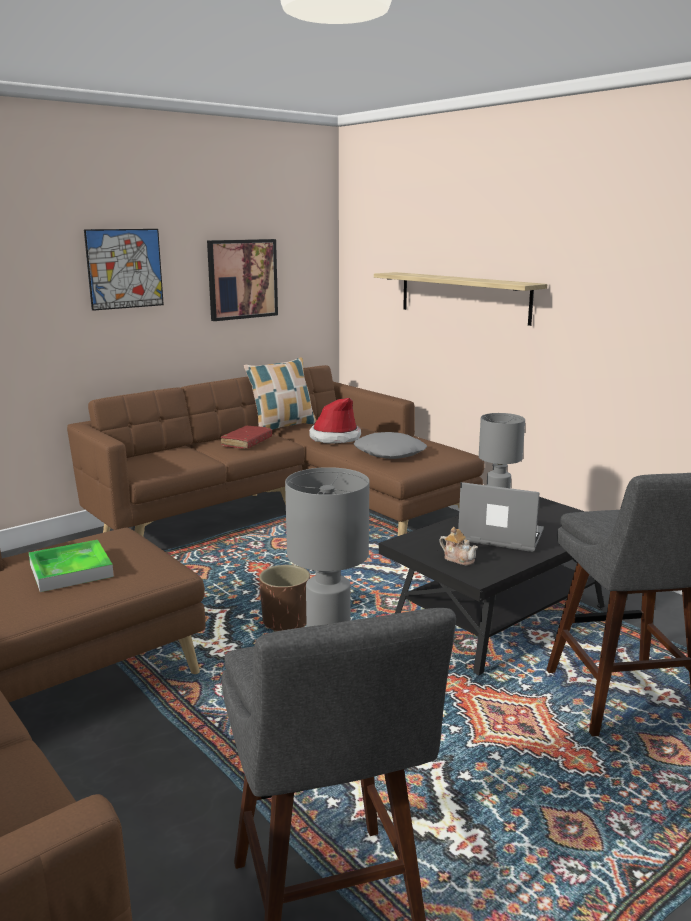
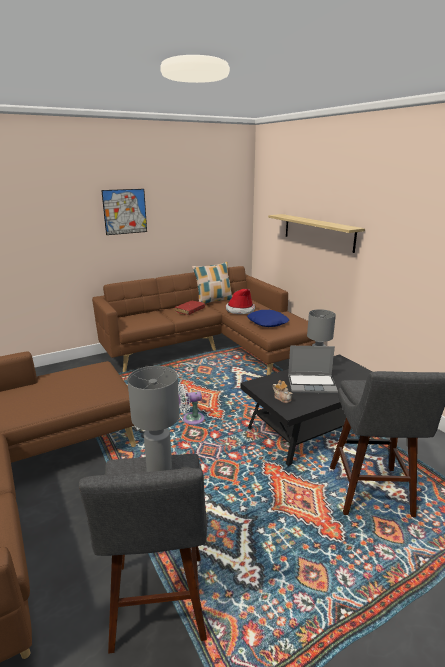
camera: 10 degrees right, 5 degrees up
tray [29,540,114,592] -> none
picture [207,239,278,321] -> none
brown planter [259,565,310,632] -> white fan [178,384,204,425]
grey pillow [354,432,427,459] -> blue pillow [247,310,289,327]
laptop [458,482,544,552] -> laptop turned 150 degrees clockwise [288,346,338,394]

